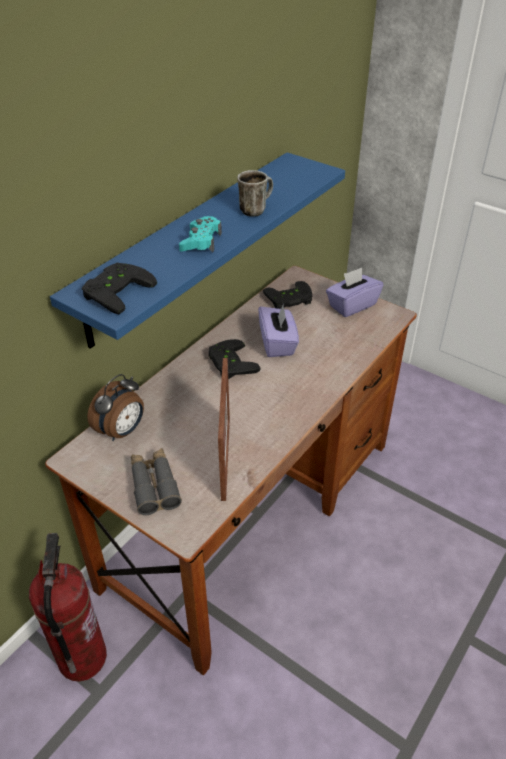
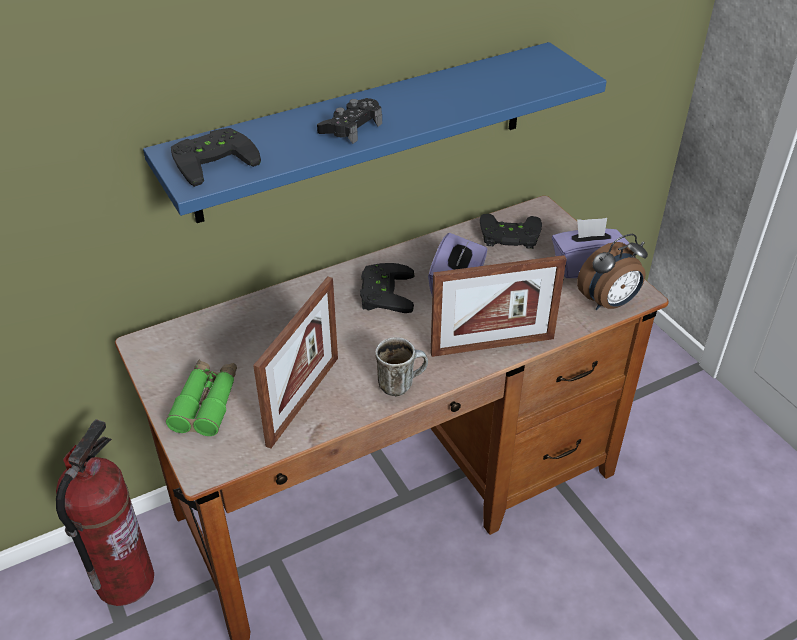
camera: 25 degrees right, 0 degrees up
alarm clock [87,374,144,441] -> alarm clock moved to [577,234,648,310]
grey binoculars [131,448,182,515] -> green binoculars [166,359,237,436]
turquoise game controller [179,216,222,253] -> black game controller [317,98,382,144]
mug [237,170,273,216] -> mug moved to [375,337,428,396]
none -> picture frame [431,255,567,357]

